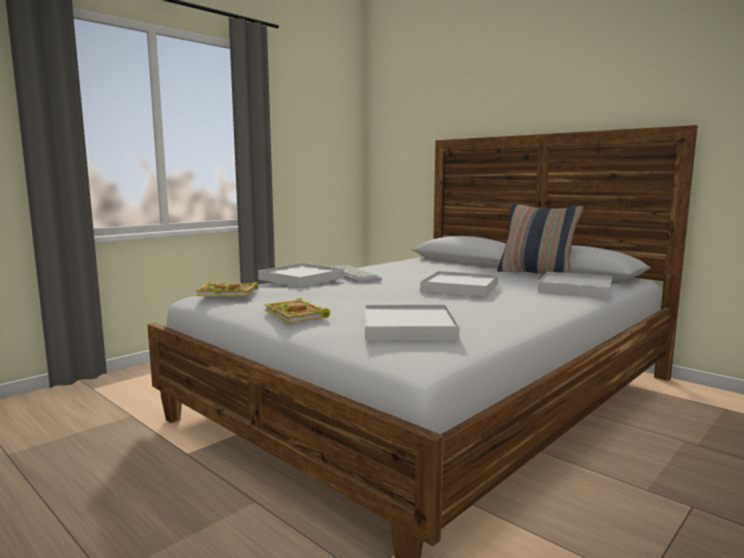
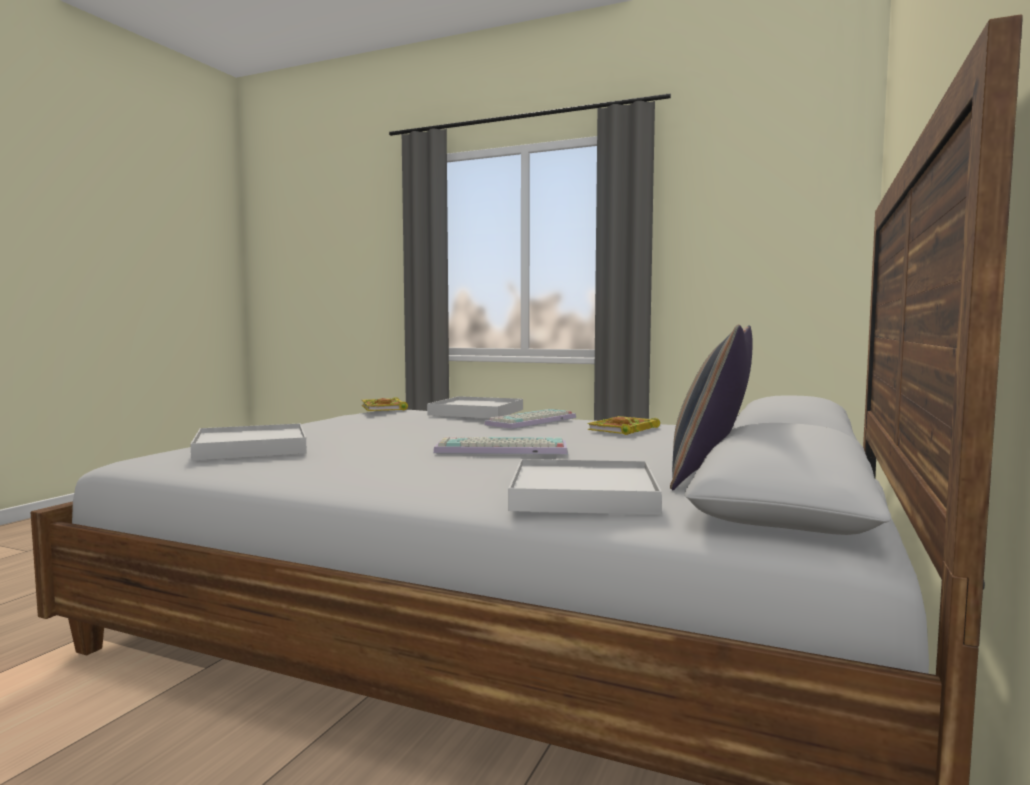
camera: 70 degrees right, 5 degrees down
book [264,298,330,323] -> book moved to [588,416,660,435]
white tray [420,271,498,297] -> keyboard [433,437,568,454]

